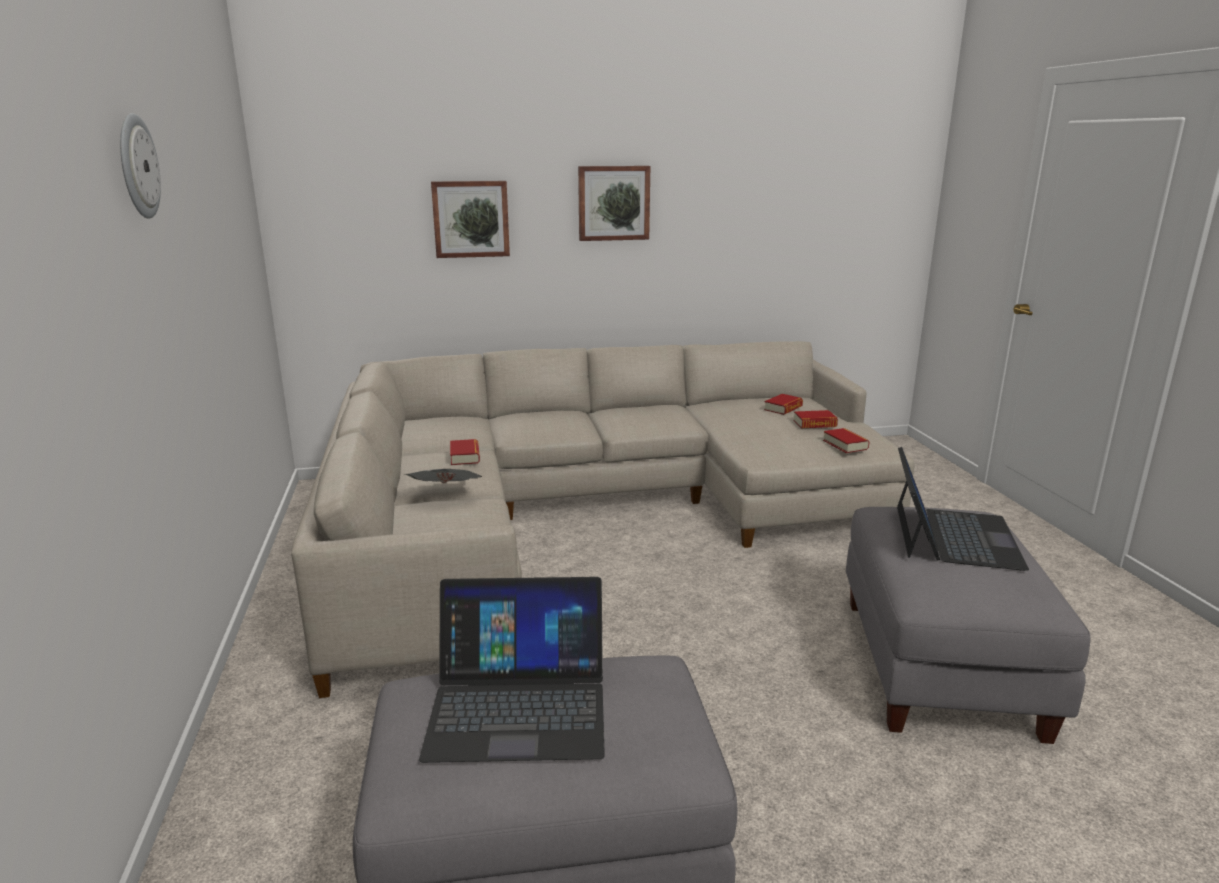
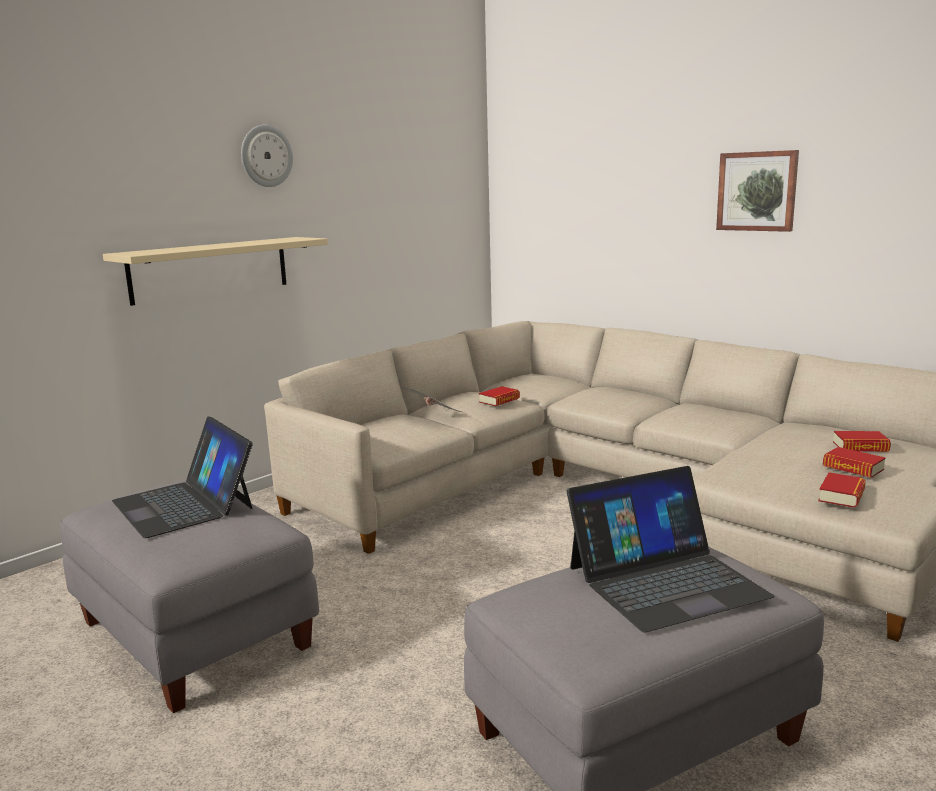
camera: 55 degrees right, 5 degrees down
picture [431,181,510,258] -> none
none -> beige shelf [103,237,328,306]

